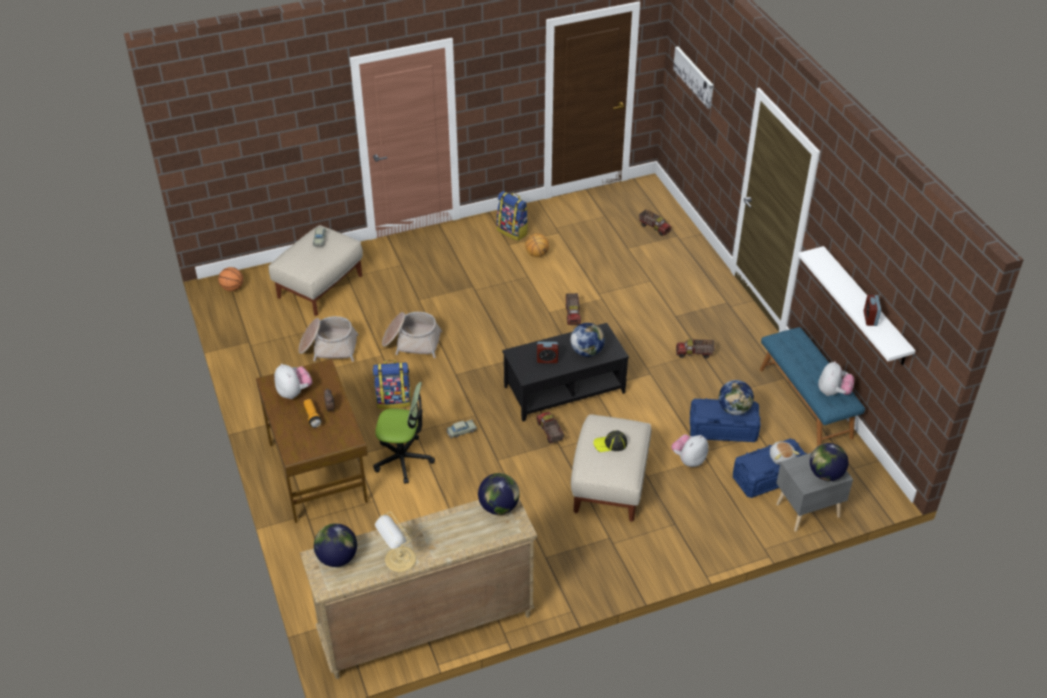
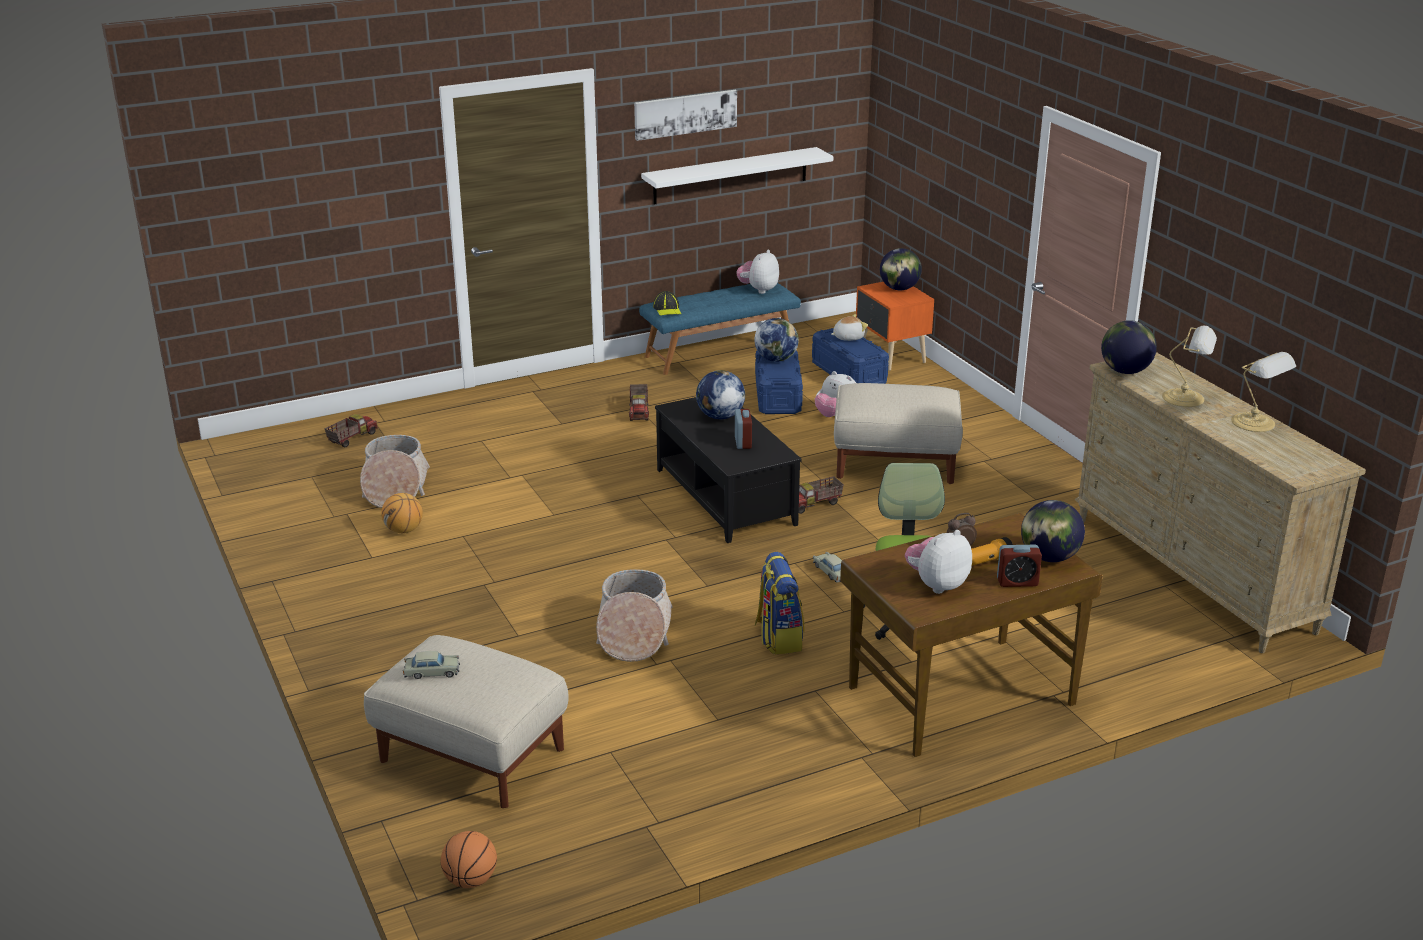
camera: 95 degrees left, 15 degrees down
basket [298,316,359,362] -> basket moved to [360,435,430,508]
globe [314,523,357,567] -> globe moved to [1021,500,1085,562]
backpack [497,191,528,241] -> none
toy truck [566,293,581,325] -> none
cap [593,430,627,452] -> cap moved to [653,291,681,316]
picture [673,47,714,109] -> picture moved to [634,90,737,141]
grey nightstand [776,453,853,532] -> orange nightstand [856,282,934,371]
plush toy [818,361,854,396] -> plush toy turned 75 degrees counterclockwise [736,250,779,294]
alarm clock [864,295,881,326] -> alarm clock moved to [997,545,1042,587]
none -> table lamp [1162,326,1217,407]

